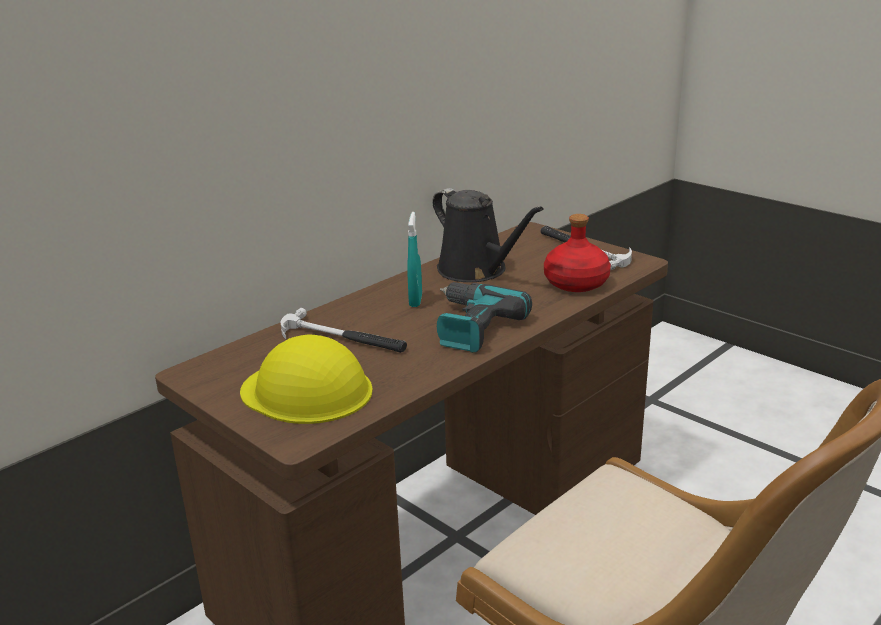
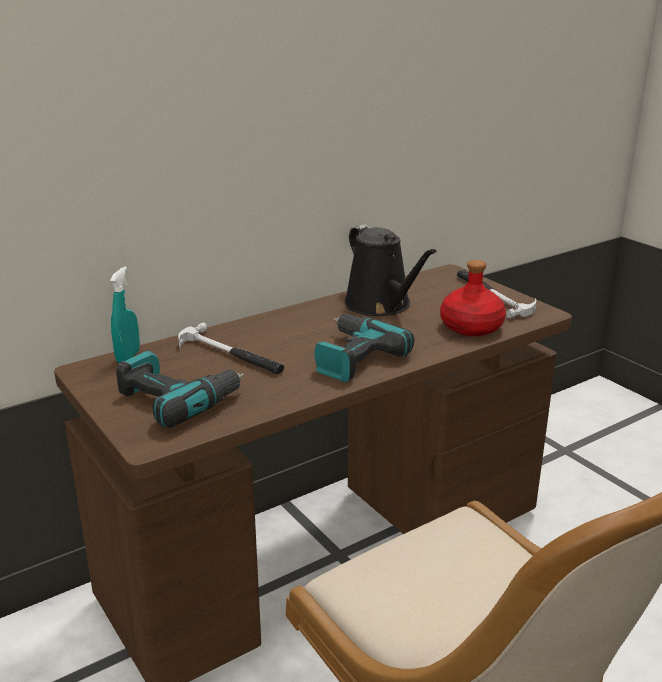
camera: 10 degrees right, 0 degrees up
yellow hard hat [240,334,373,424] -> power drill [116,351,244,428]
turquoise spray bottle [407,212,422,307] -> turquoise spray bottle moved to [110,267,140,363]

